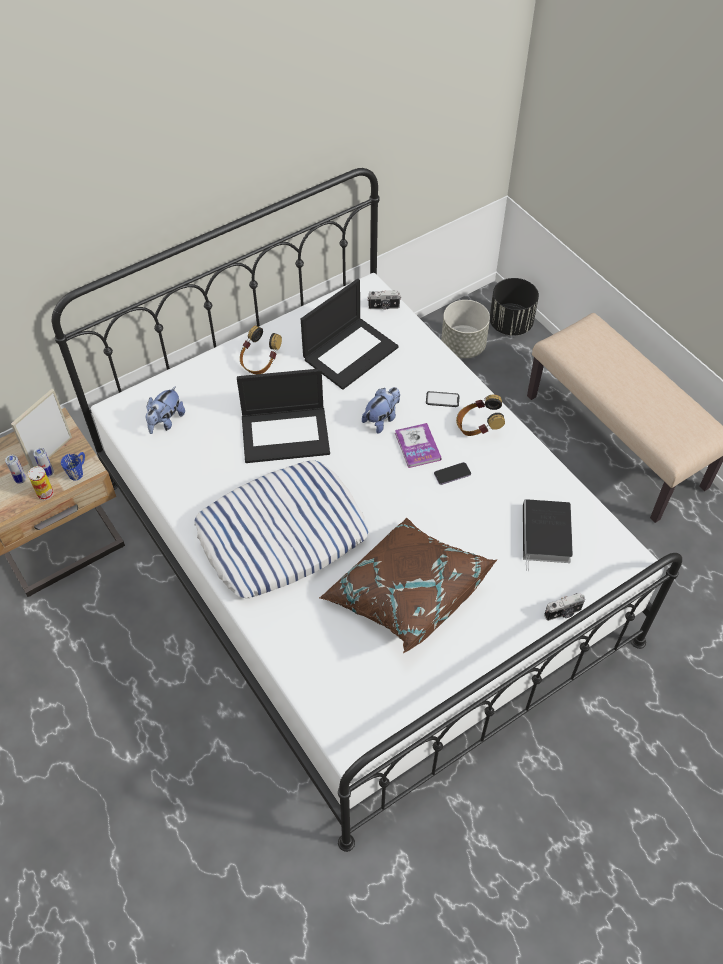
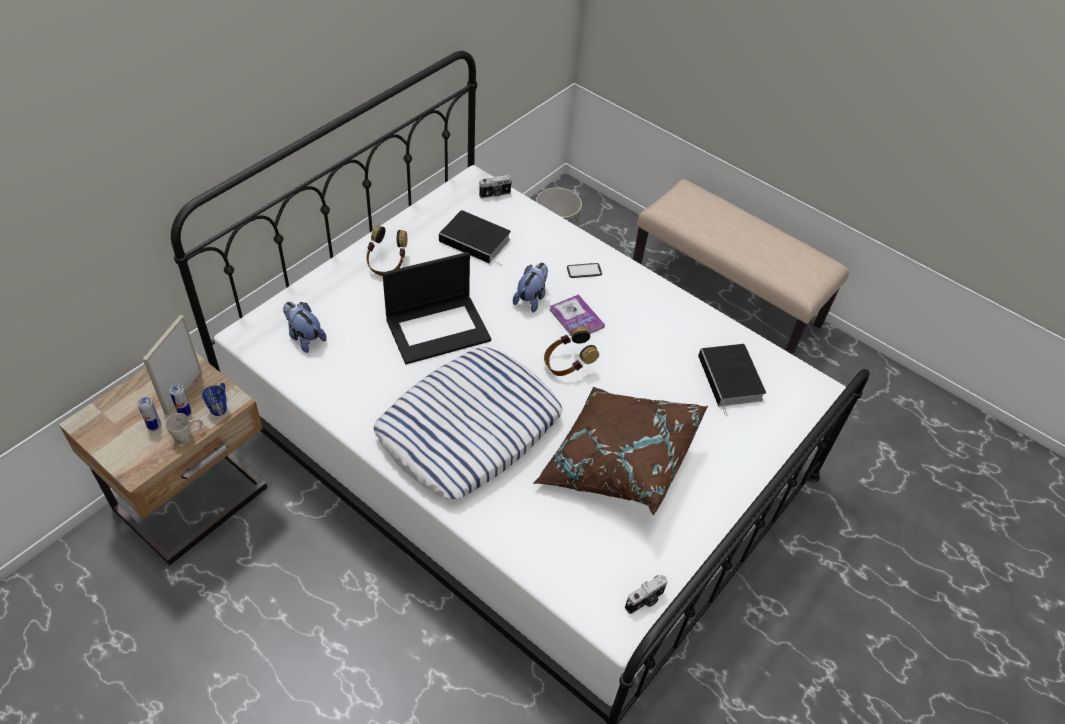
camera: 20 degrees left, 5 degrees down
can [28,466,54,500] -> white mug [165,413,203,445]
plush toy [146,386,185,434] -> plush toy turned 120 degrees clockwise [283,302,327,353]
laptop [301,279,398,390] -> book [439,210,511,266]
phone [434,462,471,485] -> none
headphones [456,394,505,436] -> headphones moved to [544,327,599,376]
black planter [490,278,539,336] -> none
camera [544,593,585,621] -> camera moved to [625,574,667,614]

